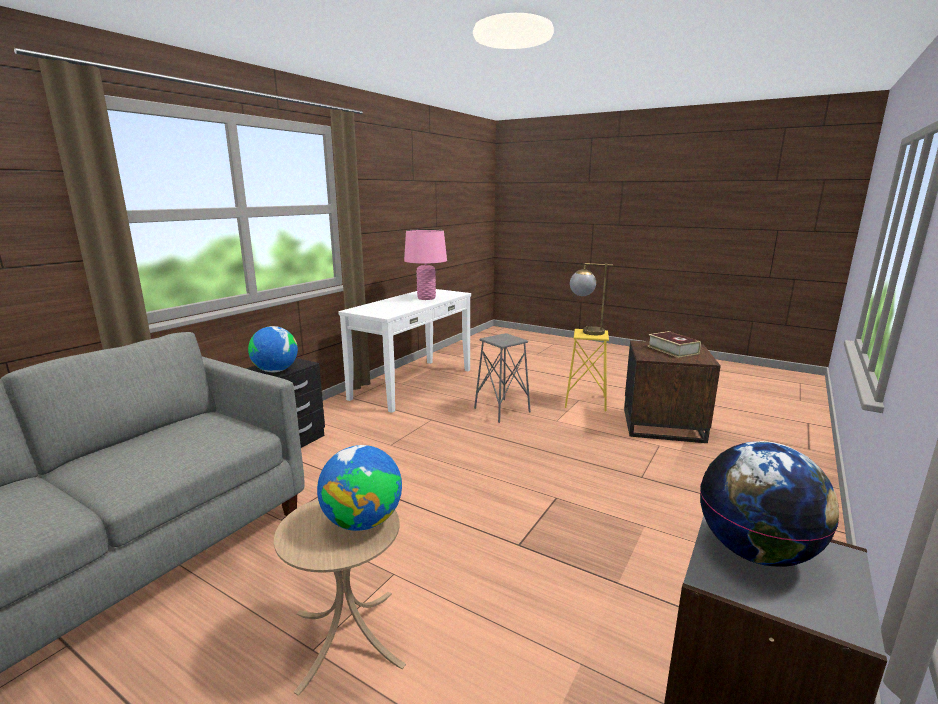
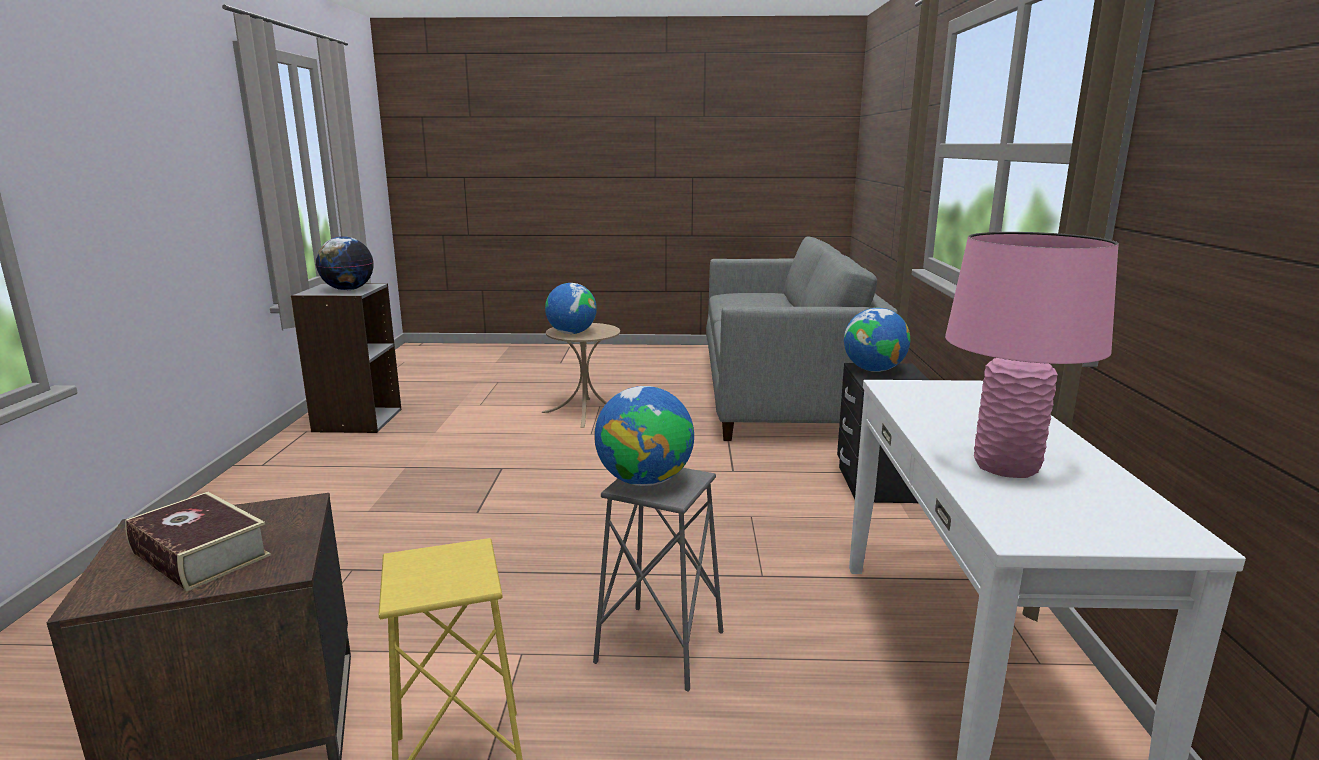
camera: 150 degrees right, 0 degrees up
table lamp [570,263,613,335] -> none
none -> globe [594,386,694,486]

